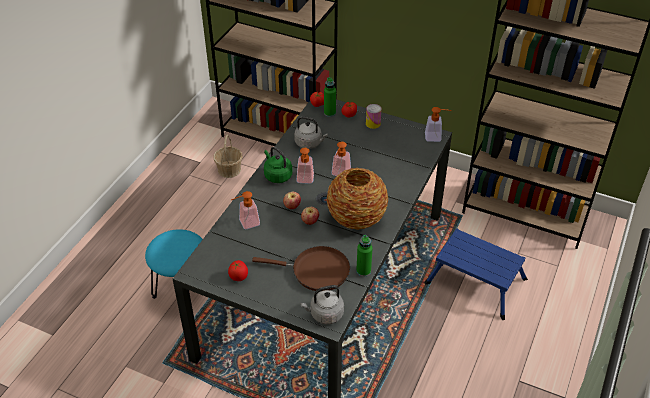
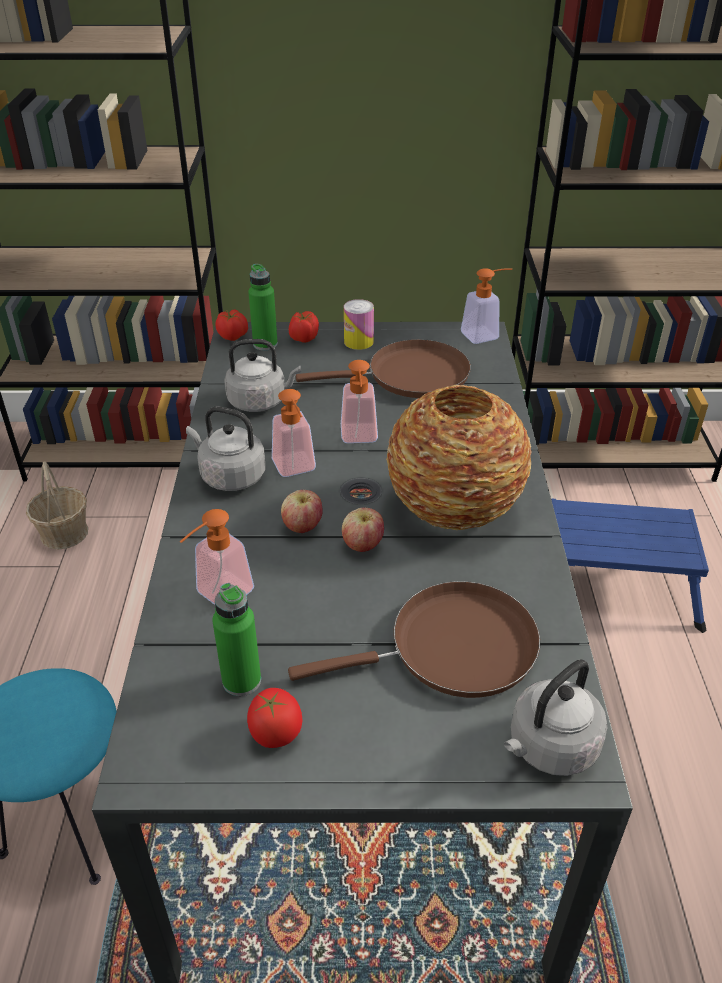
camera: 25 degrees left, 5 degrees down
green kettle [264,147,292,183] -> grey kettle [186,406,265,491]
green bottle [356,235,372,276] -> green bottle moved to [212,583,261,696]
none -> brown frying pan [296,339,471,398]

